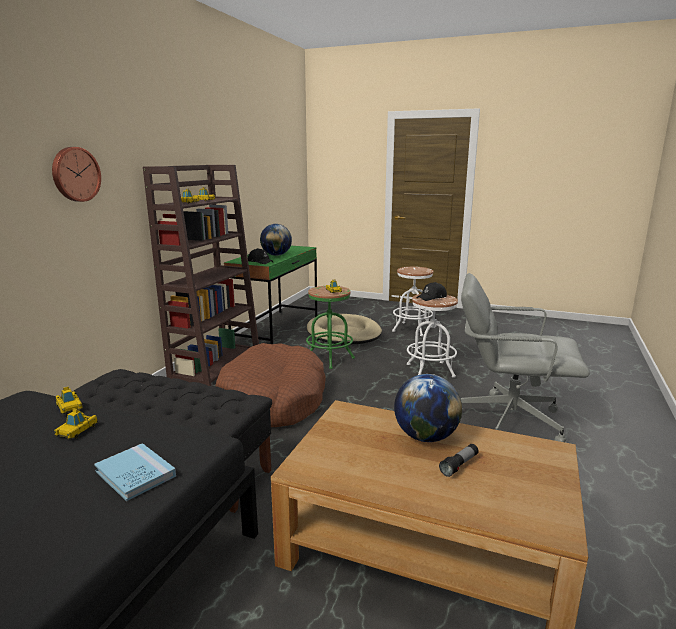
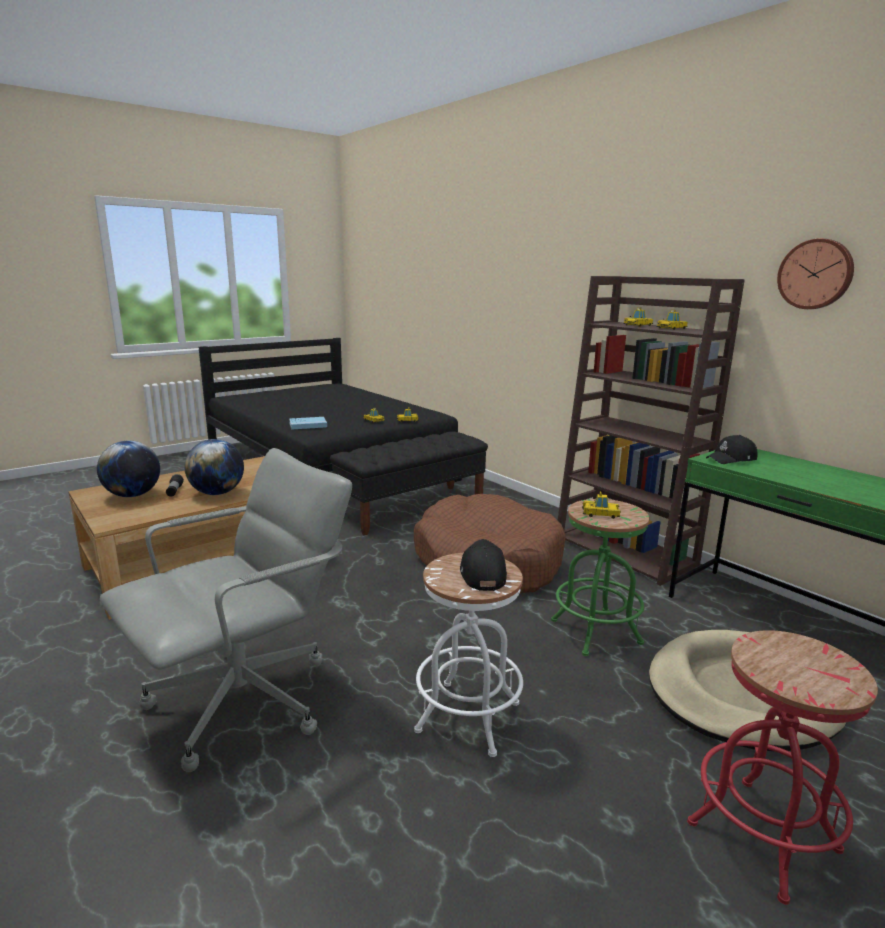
camera: 120 degrees right, 0 degrees up
wall clock [52,147,101,202] -> wall clock moved to [777,238,854,309]
globe [260,224,292,256] -> globe moved to [97,441,160,497]
white stool [392,267,433,336] -> red stool [687,630,878,905]

